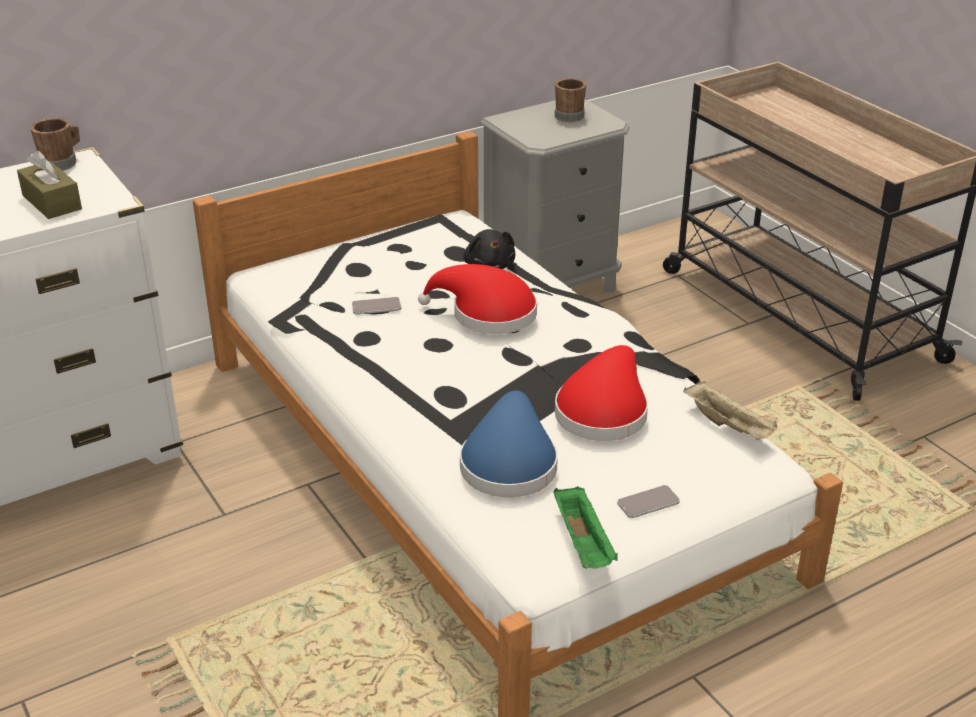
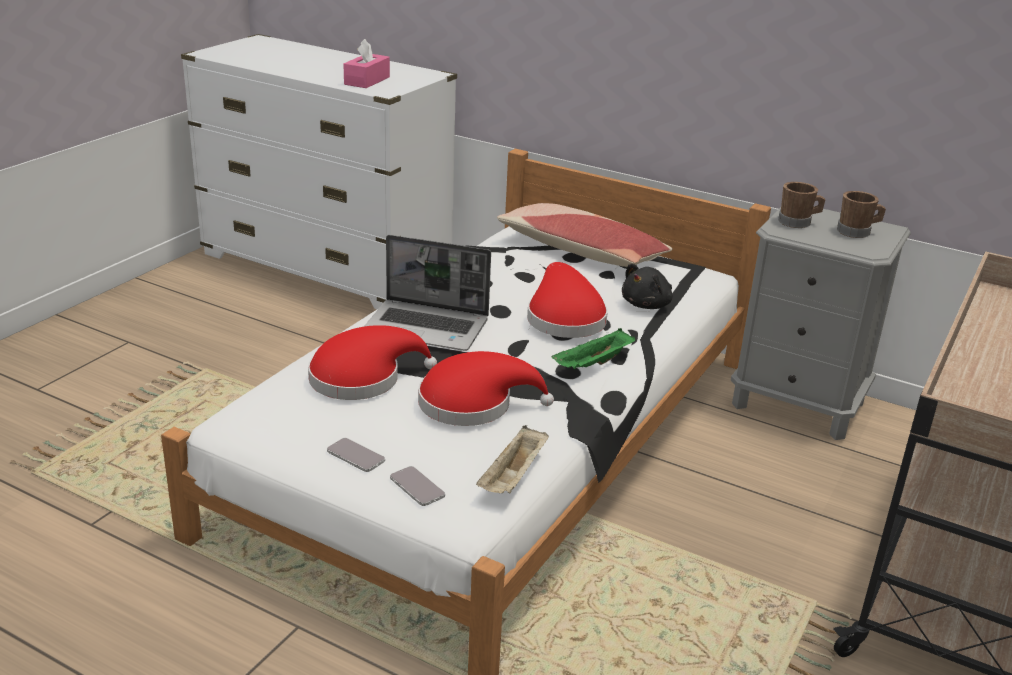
camera: 60 degrees right, 5 degrees down
brown tissue box [17,151,82,219] -> pink tissue box [343,39,390,88]
brown mug [30,118,80,171] -> brown mug moved to [778,182,825,228]
phone [352,297,401,315] -> phone moved to [390,466,445,506]
blue hat [460,390,558,497] -> red hat [308,325,437,400]
green tray [553,486,618,568] -> green tray moved to [552,328,636,369]
none -> laptop [365,235,491,351]
none -> pillow [497,203,673,267]

